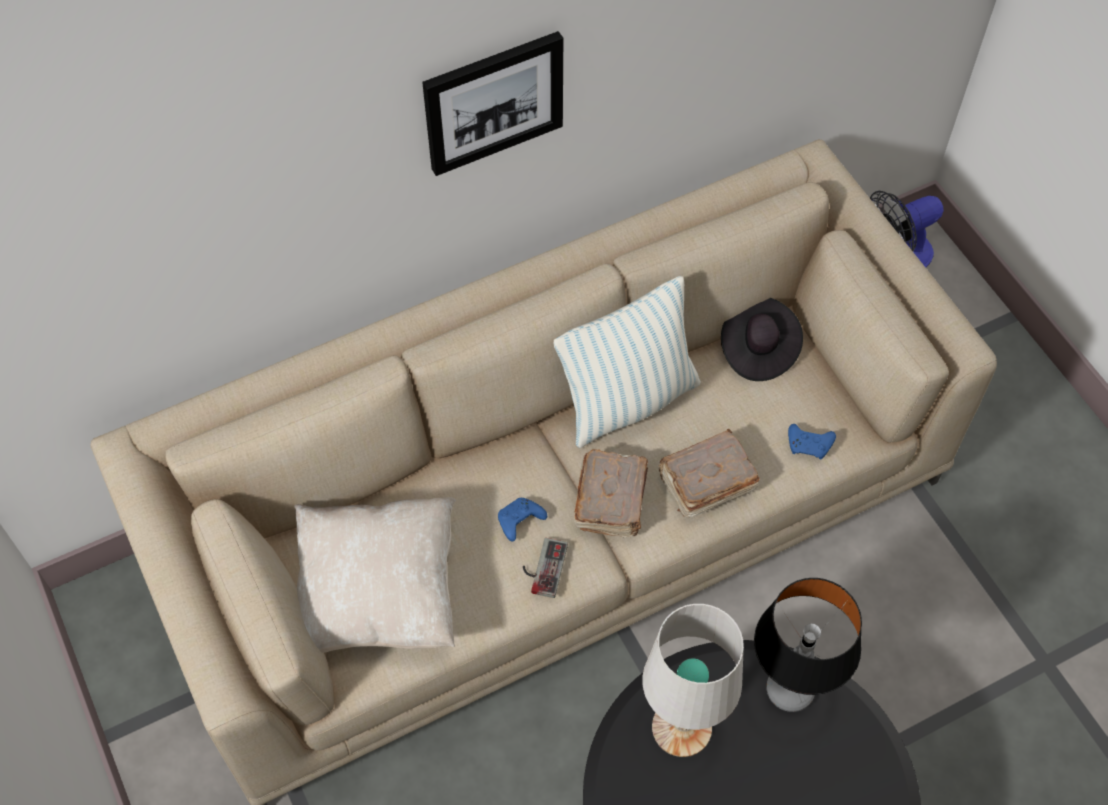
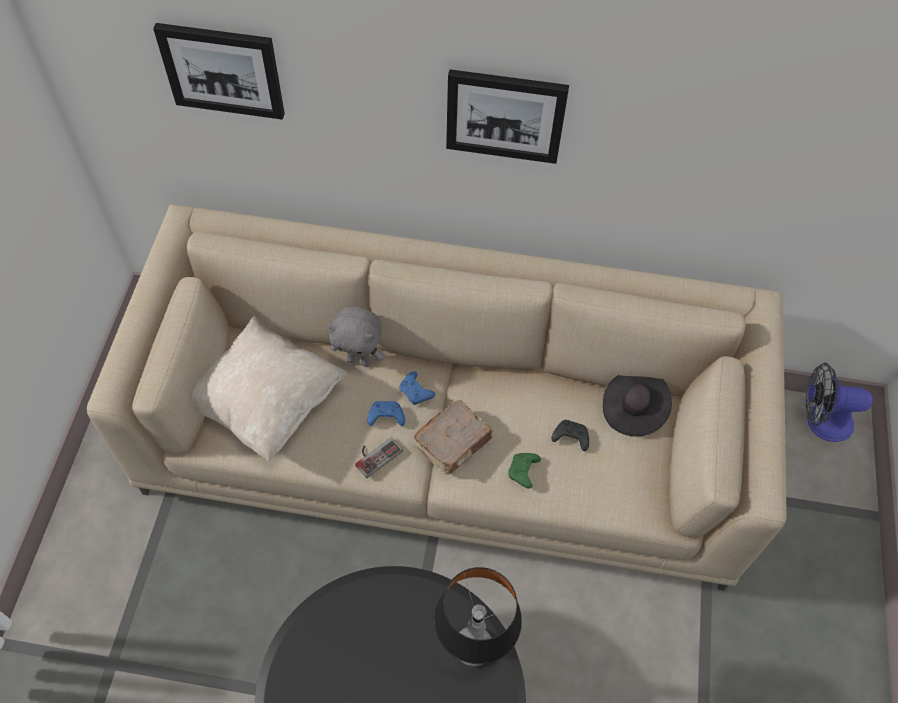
camera: 35 degrees right, 0 degrees up
pillow [554,276,701,448] -> none
white table lamp [642,604,744,757] -> none
brown book [658,429,760,517] -> green game controller [508,453,541,489]
blue game controller [788,424,836,460] -> blue game controller moved to [399,372,435,405]
none -> picture [153,23,285,120]
none -> grey plush toy [328,306,385,367]
none -> black game controller [551,420,589,451]

